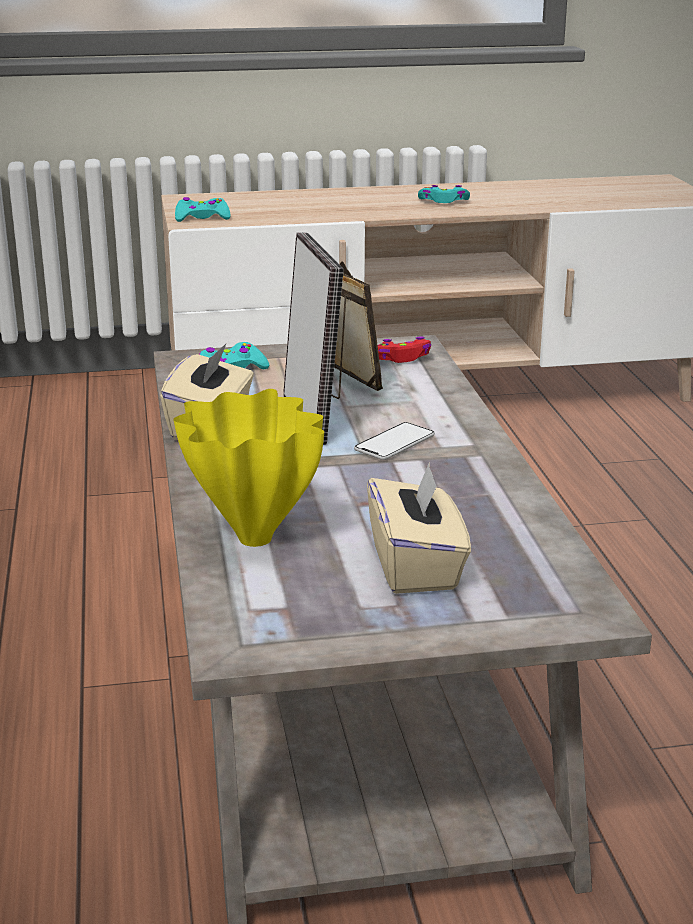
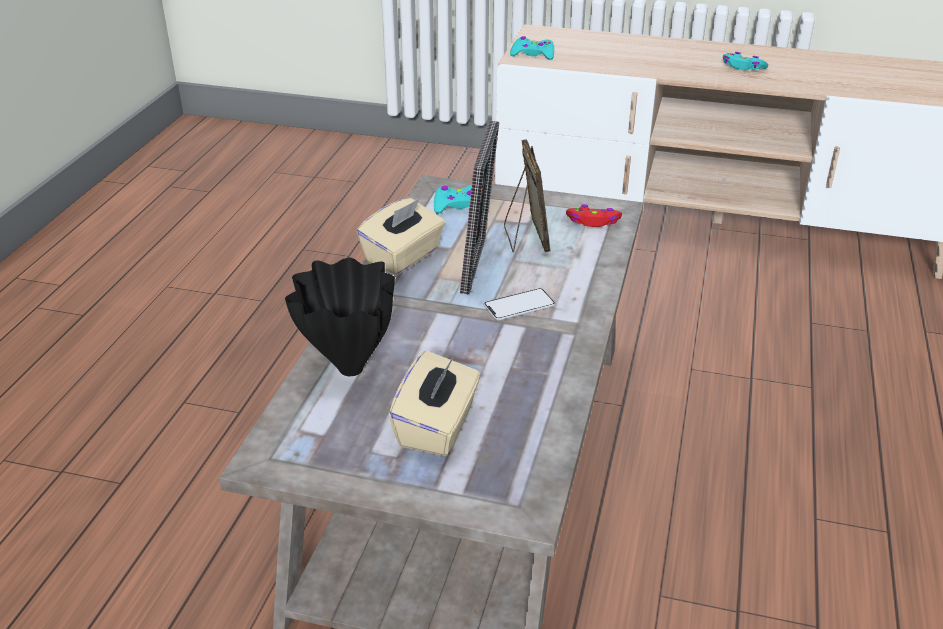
camera: 25 degrees right, 10 degrees up
yellow vase [173,389,324,547] -> black vase [285,258,395,376]

